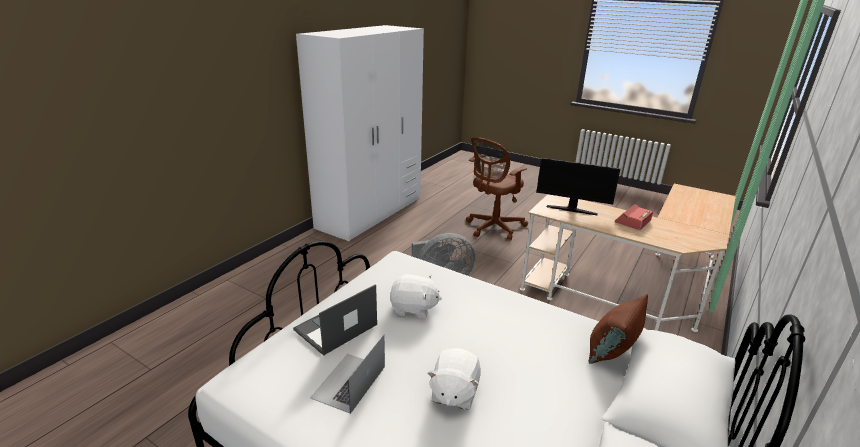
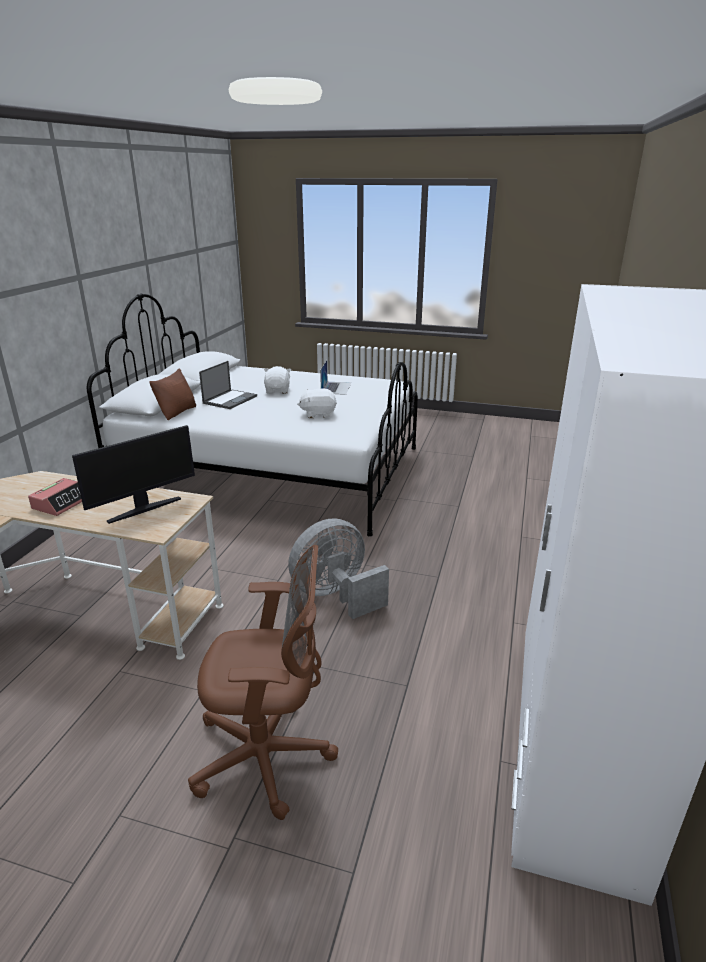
camera: 165 degrees right, 0 degrees up
laptop [293,284,377,356] -> laptop moved to [199,361,257,409]
brown office chair [466,137,528,240] -> brown office chair turned 60 degrees clockwise [188,545,338,820]
monitor [536,158,620,215] -> monitor turned 135 degrees clockwise [72,425,195,524]

